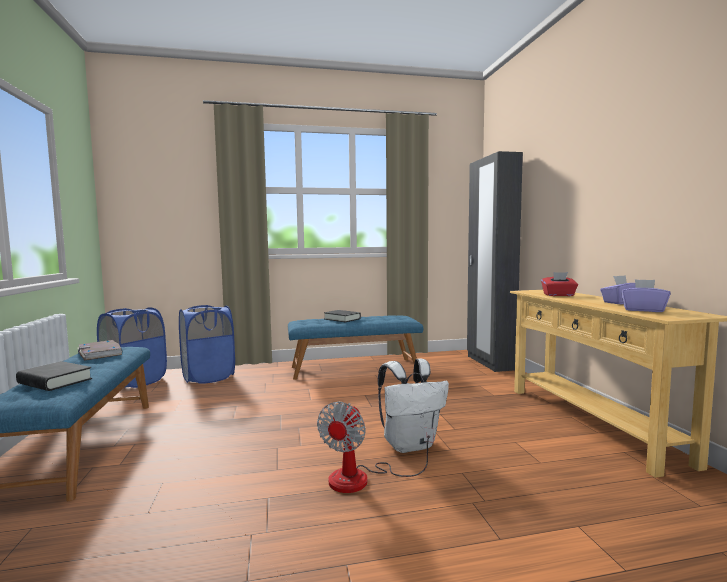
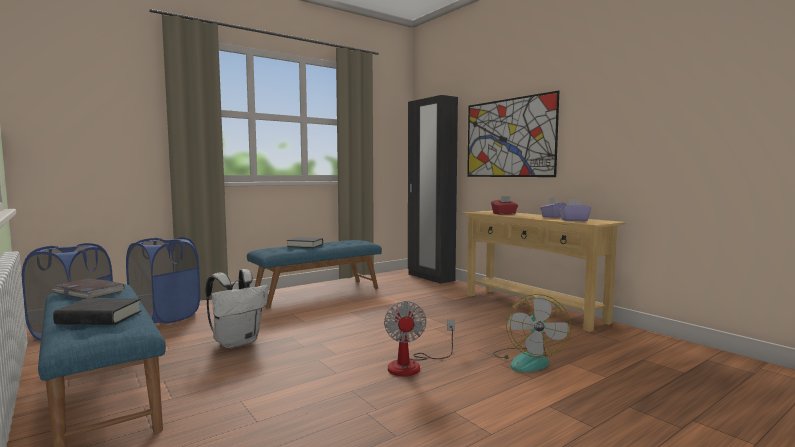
camera: 25 degrees left, 0 degrees up
white backpack [378,358,449,453] -> white backpack moved to [206,269,268,348]
none -> picture [467,90,559,177]
none -> fan [493,294,571,372]

